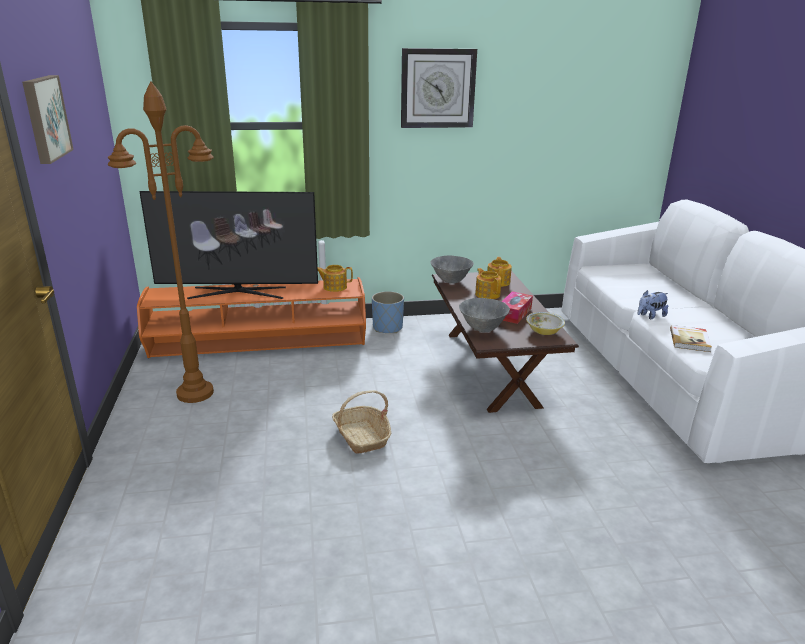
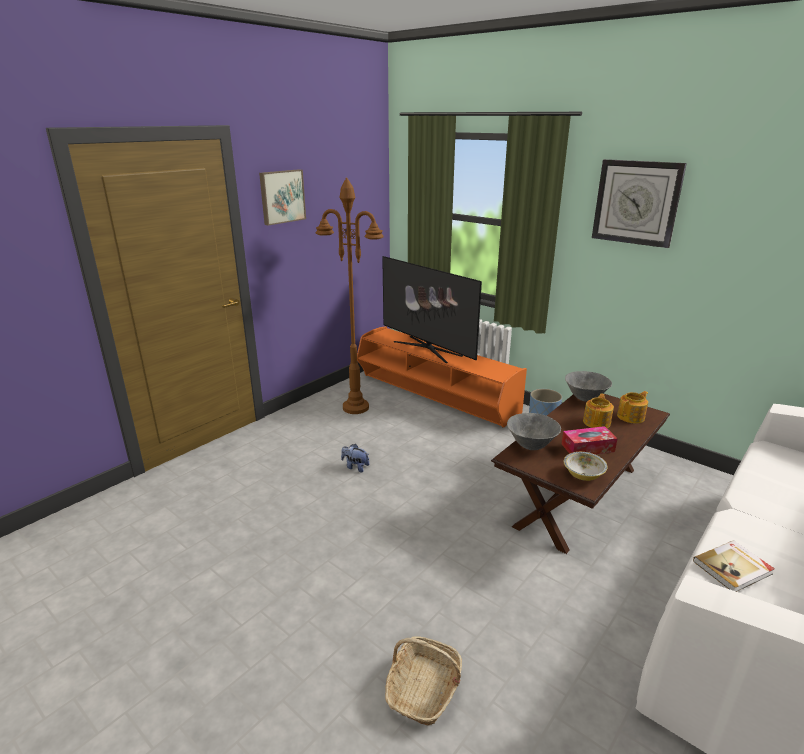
camera: 50 degrees right, 0 degrees up
teapot [318,265,353,292] -> none
basket [332,390,391,454] -> basket moved to [385,636,462,726]
plush toy [638,290,668,319] -> plush toy moved to [341,444,369,472]

